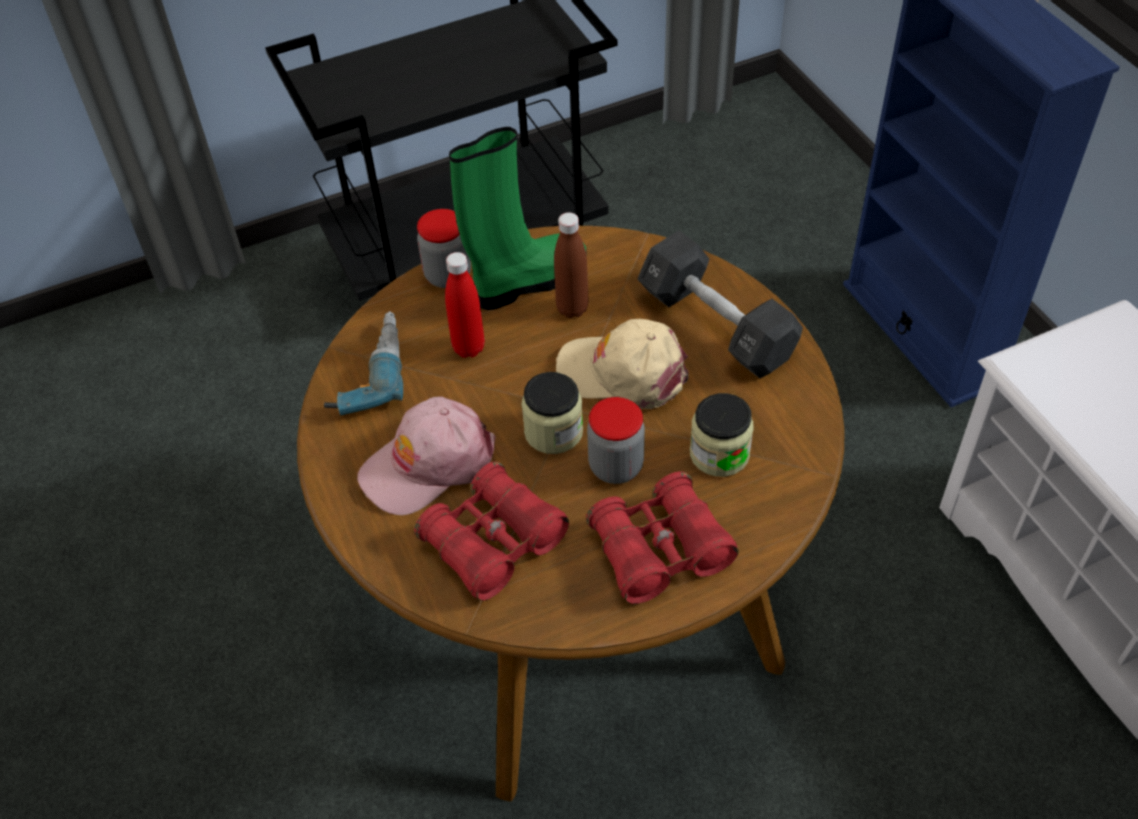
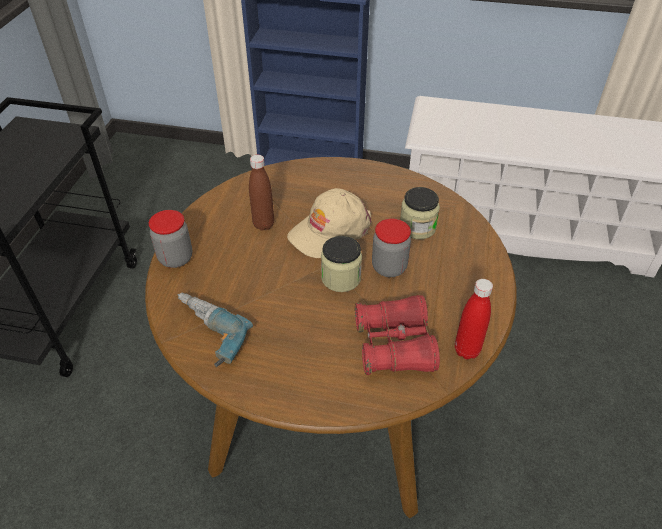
camera: 55 degrees left, 5 degrees down
pink cap [357,396,496,515] -> none
red bottle [445,252,485,358] -> red bottle moved to [455,279,493,359]
green boot [449,127,587,310] -> none
red binoculars [586,471,739,604] -> none
black dumbbell [637,230,803,378] -> none

